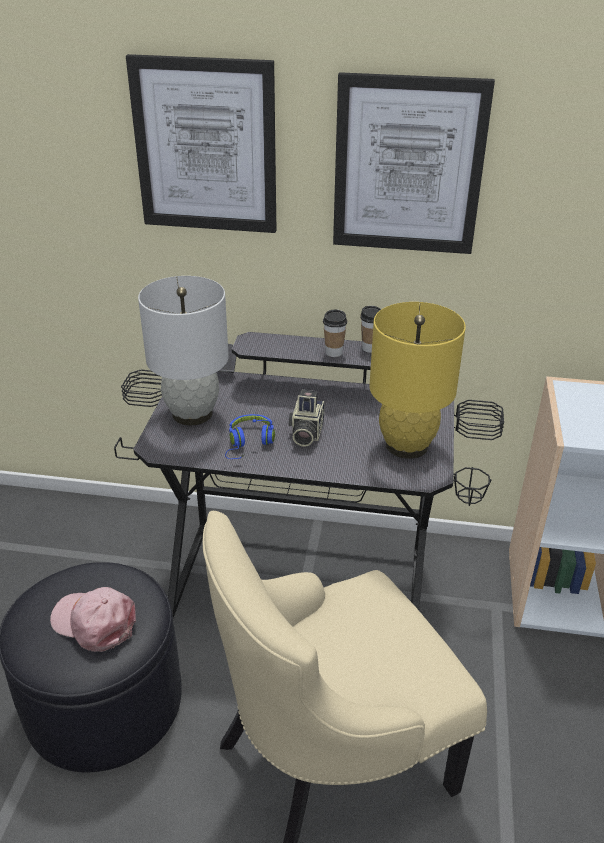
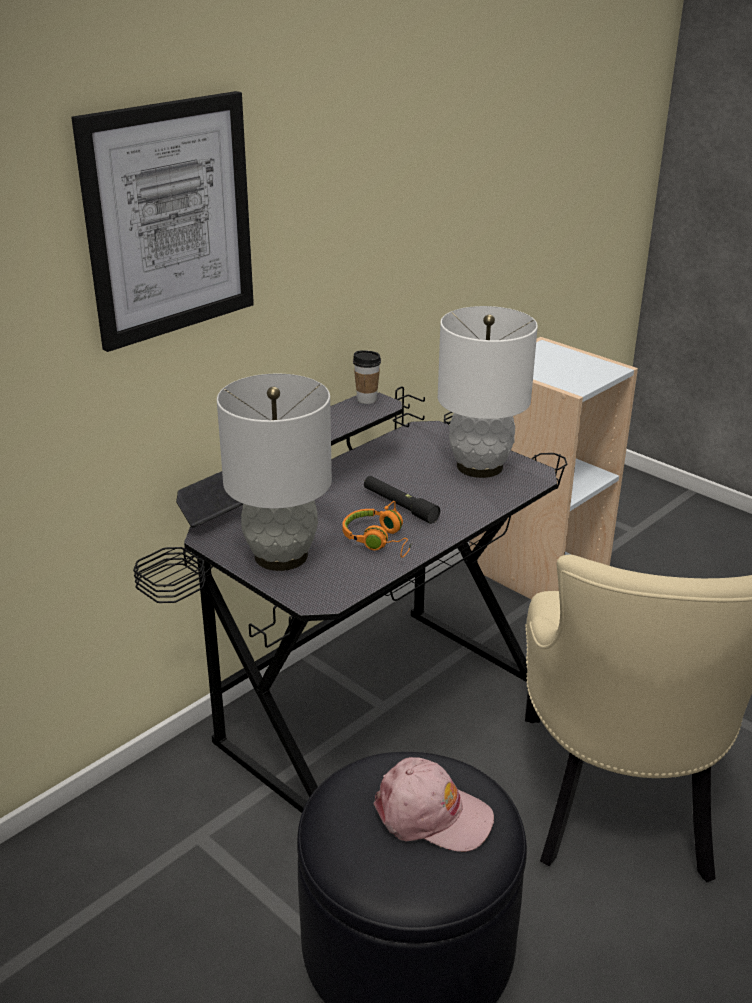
camera: 55 degrees left, 5 degrees down
pink cap [50,587,136,652] -> pink cap turned 135 degrees counterclockwise [374,757,494,852]
blue headphones [225,414,275,459] -> orange headphones [342,501,412,558]
camera [288,390,325,446] -> black flashlight [364,476,440,524]
cup [323,309,347,357] -> none
picture [333,72,495,254] -> none
yellow table lamp [369,302,466,459] -> white table lamp [438,306,538,478]

